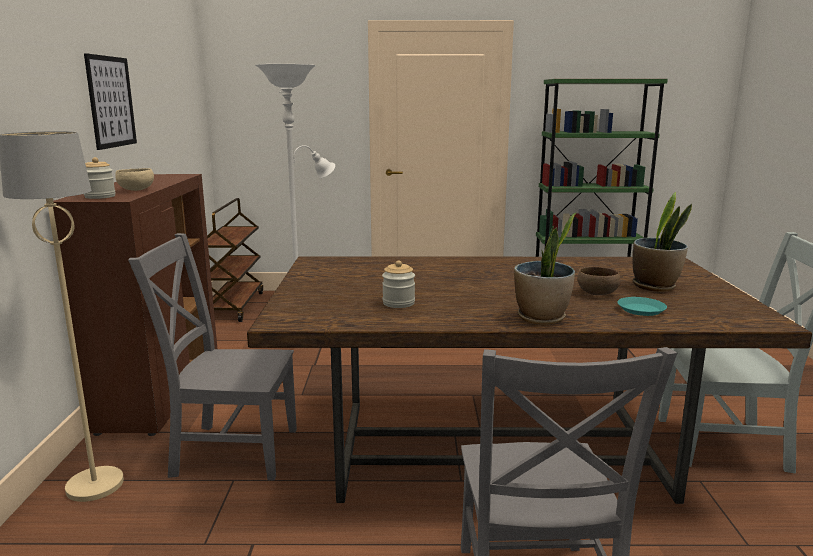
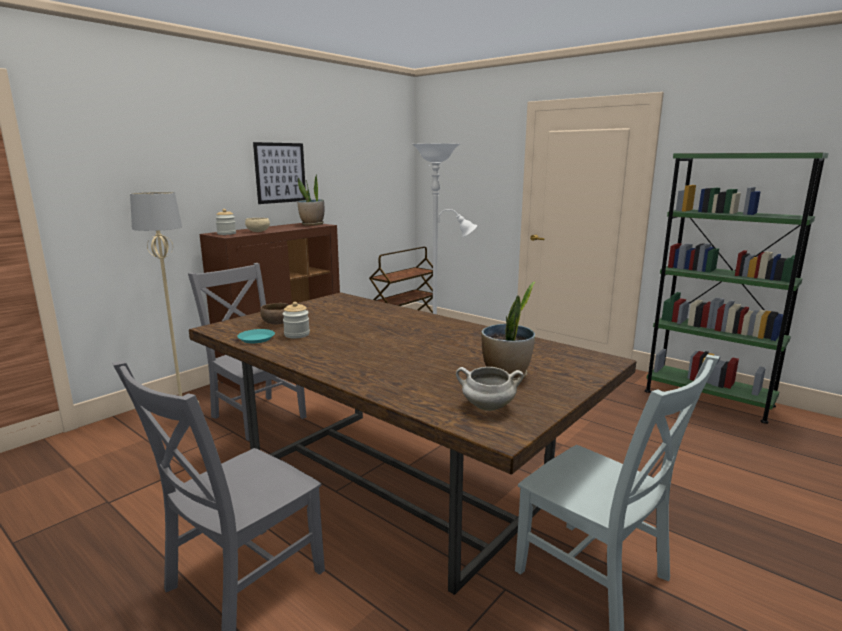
camera: 40 degrees right, 0 degrees up
potted plant [514,212,577,325] -> potted plant moved to [297,175,324,226]
brown bowl [577,267,621,295] -> brown bowl moved to [260,303,290,324]
turquoise plate [617,297,667,316] -> turquoise plate moved to [237,329,275,343]
none -> white cooking pot [456,367,524,411]

